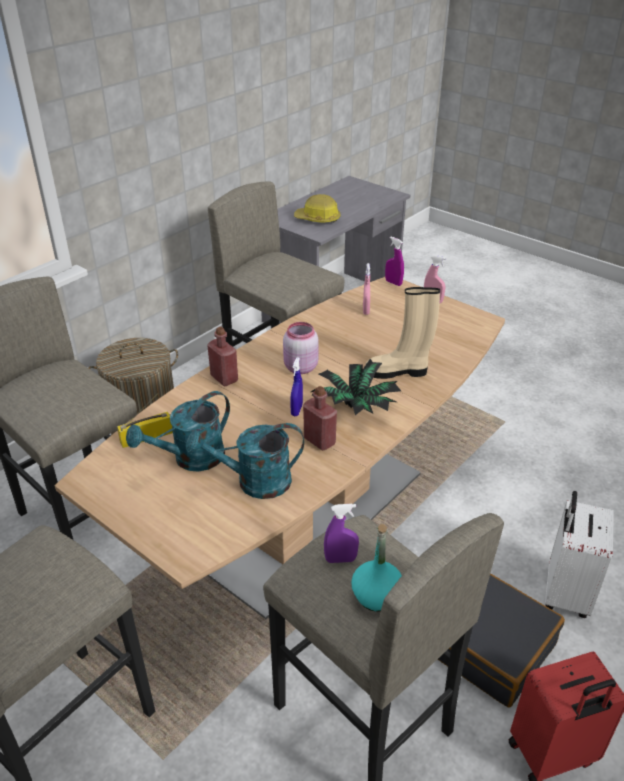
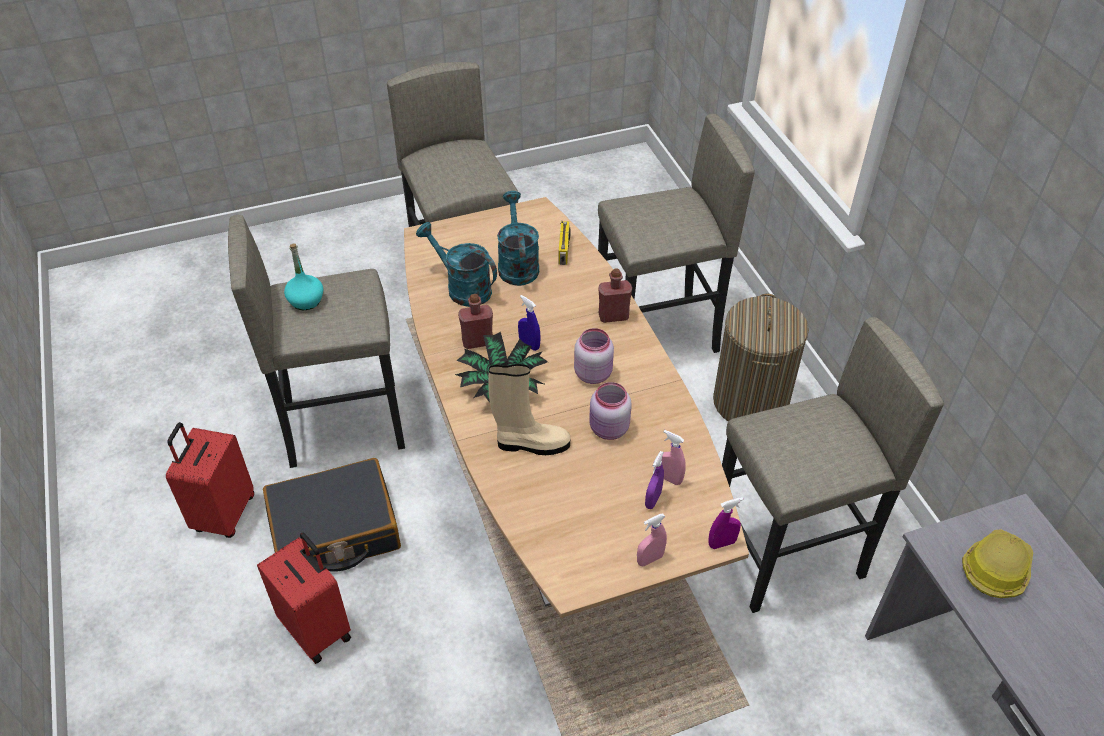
camera: 120 degrees right, 10 degrees up
turquoise watering can [186,423,304,499] -> turquoise watering can turned 75 degrees counterclockwise [416,222,497,307]
purple spray bottle [324,504,359,563] -> purple spray bottle moved to [645,451,664,509]
beige boot [365,287,440,379] -> beige boot turned 60 degrees clockwise [488,364,570,455]
white suitcase [545,491,614,618] -> red suitcase [257,533,351,664]
none -> pink jar [589,382,632,440]

